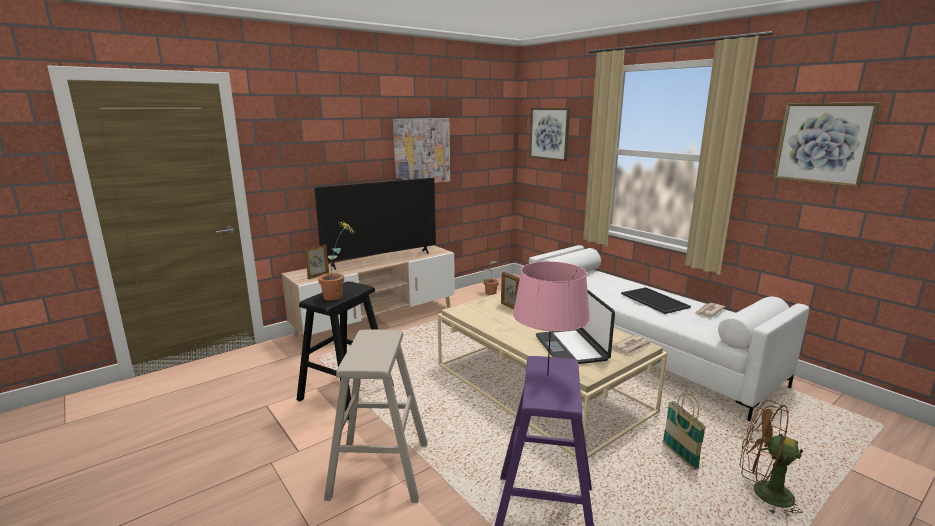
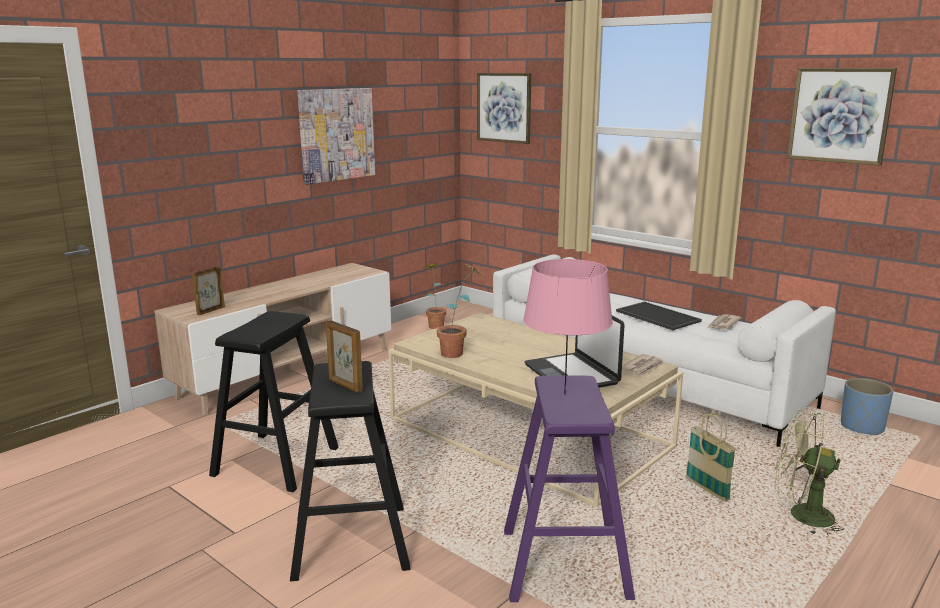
camera: 10 degrees left, 0 degrees up
television [314,178,436,270] -> none
potted plant [318,222,355,301] -> potted plant moved to [437,263,481,358]
beige stool [324,329,428,503] -> black stool [290,361,411,581]
picture frame [501,272,520,309] -> picture frame moved to [326,320,363,393]
brown fan [740,400,804,517] -> green fan [774,409,845,536]
none -> blue planter [841,378,894,435]

